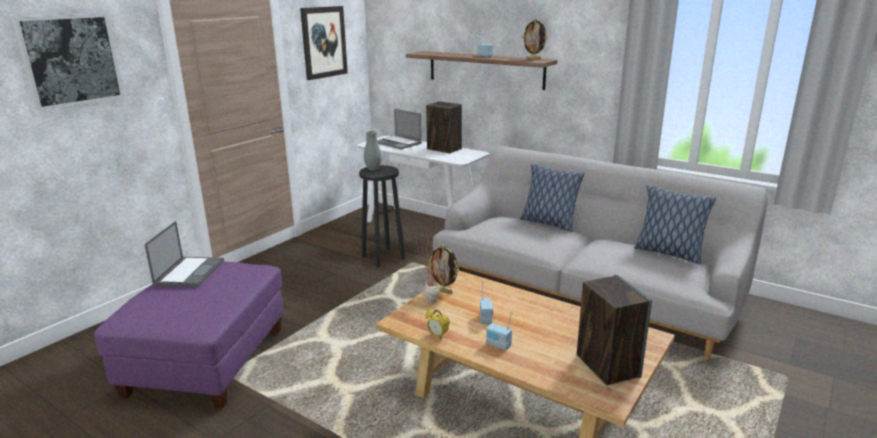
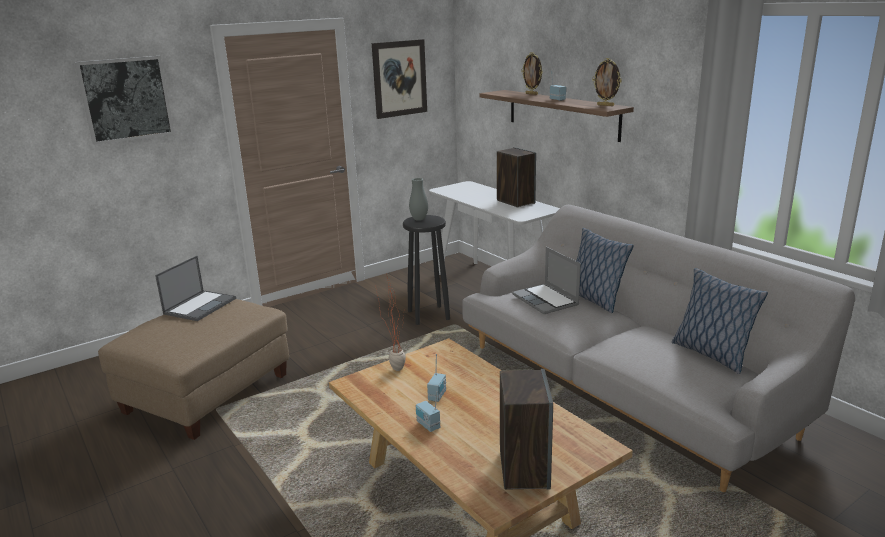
camera: 20 degrees right, 0 degrees up
purple ottoman [94,261,284,408] -> beige ottoman [98,299,289,440]
laptop [377,109,422,149] -> laptop moved to [512,247,581,314]
alarm clock [425,310,450,339] -> none
picture frame [428,244,459,294] -> picture frame moved to [521,52,543,95]

